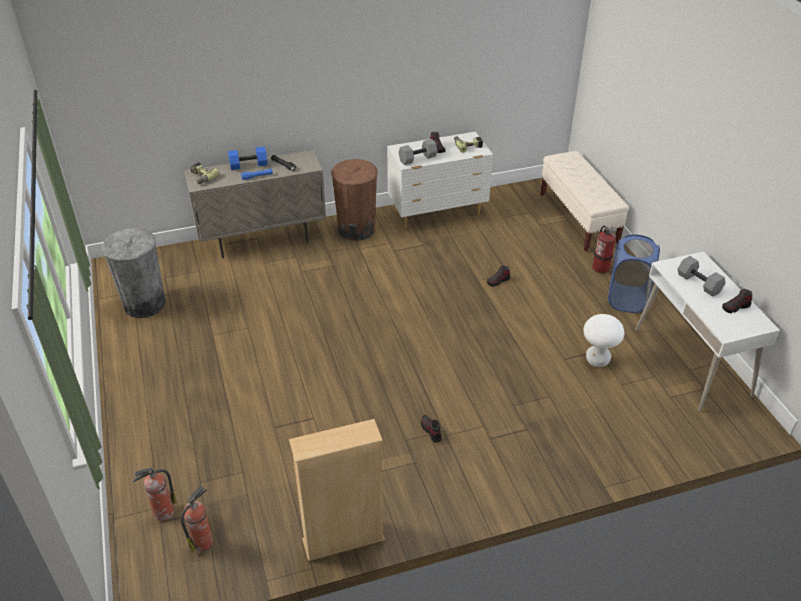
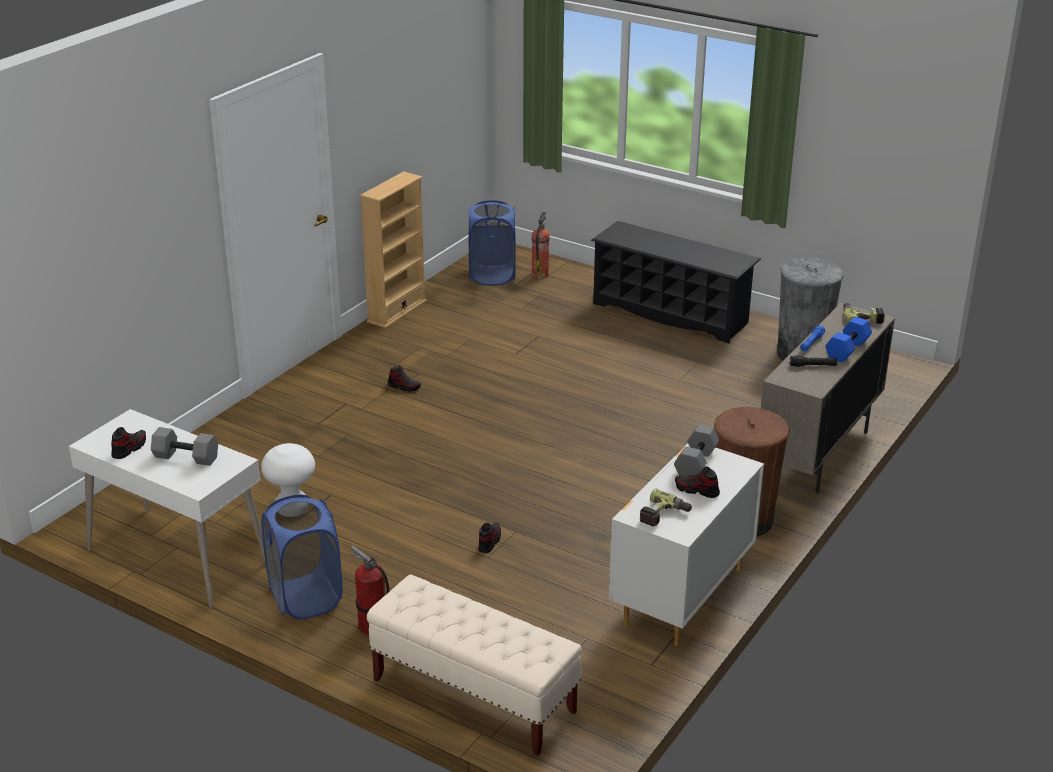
camera: 140 degrees right, 10 degrees down
fire extinguisher [181,486,213,552] -> blue laundry basket [469,200,516,286]
none -> black shoe rack [591,221,761,344]

